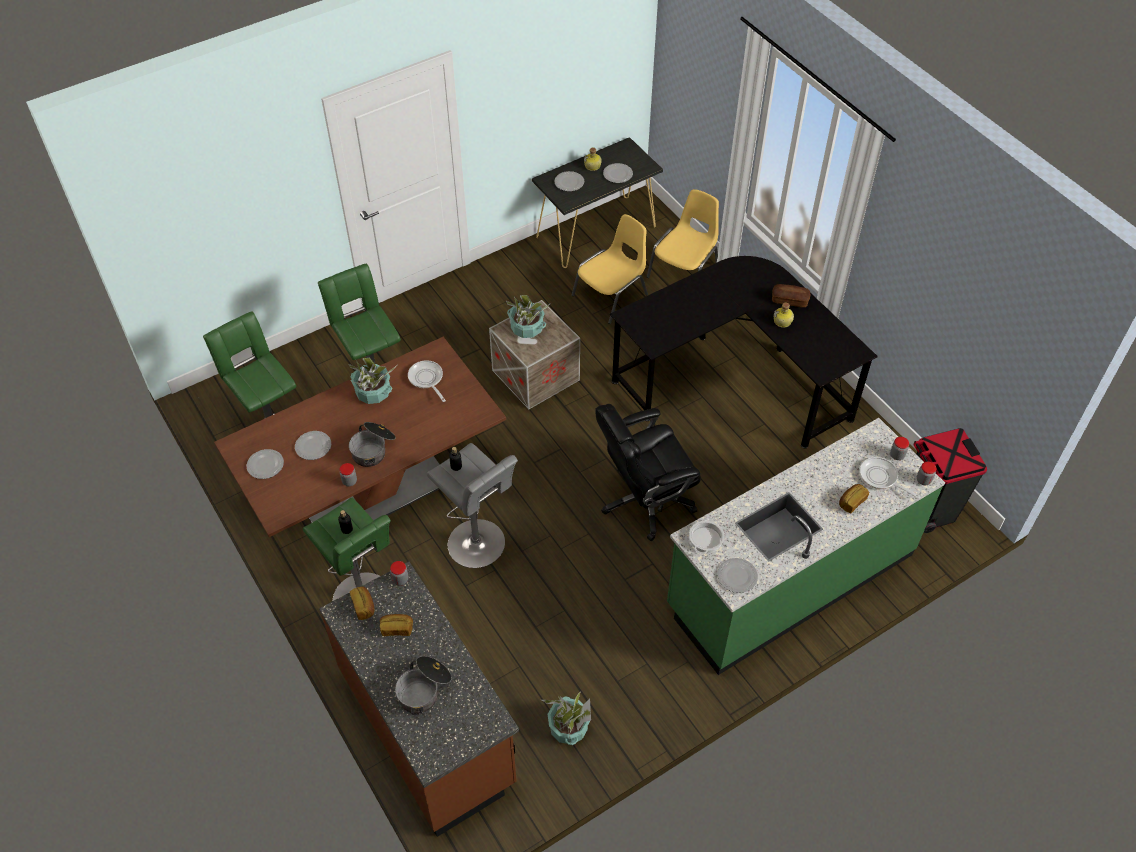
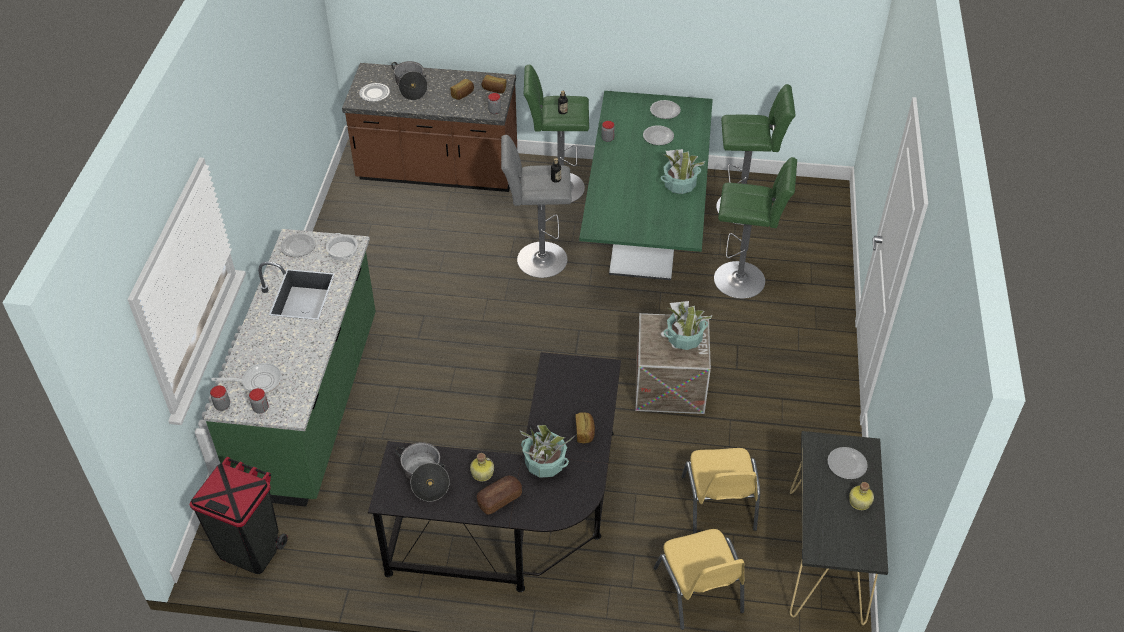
camera: 130 degrees right, 5 degrees down
brown dining table [214,337,506,537] -> green dining table [579,91,713,280]
cooking pot [349,422,396,467] -> cooking pot moved to [396,442,450,502]
frying pan [408,360,446,402] -> none
potted plant [542,691,591,745] -> potted plant moved to [520,425,573,478]
black office chair [595,404,701,541] -> none
plate [603,163,633,183] -> plate moved to [359,83,390,102]
bread [839,484,869,514] -> bread moved to [575,412,595,443]

